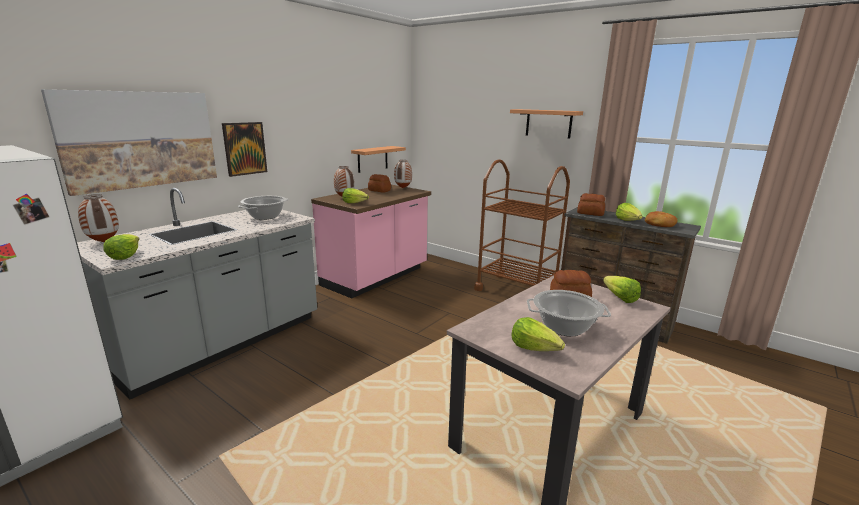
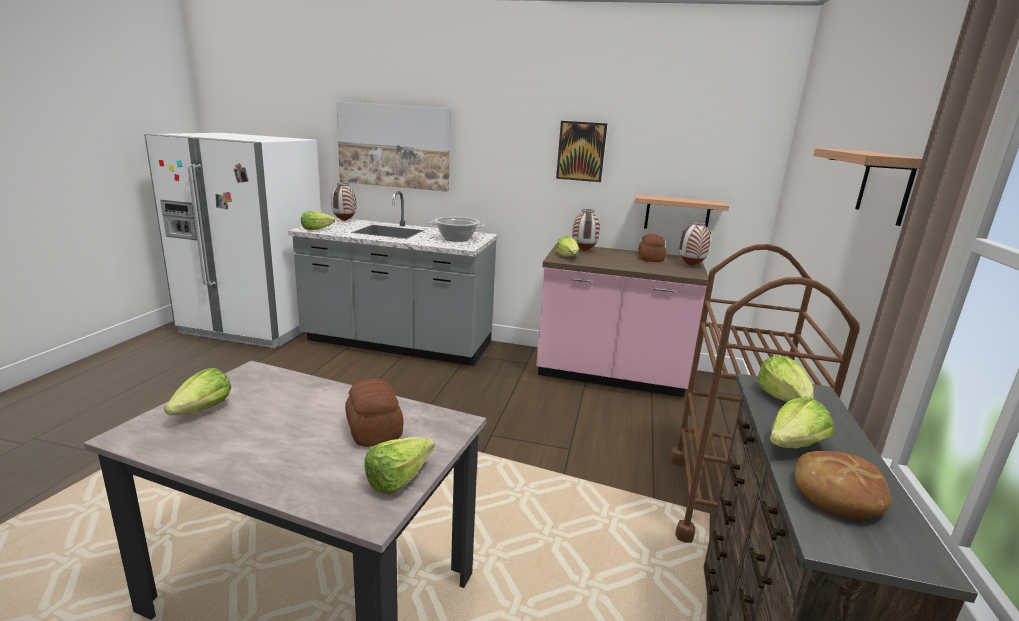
camera: 65 degrees right, 0 degrees up
picture [222,122,267,177] -> picture moved to [556,121,607,182]
cooking pot [527,290,611,337] -> none
bread [577,193,605,216] -> lettuce [757,355,814,402]

